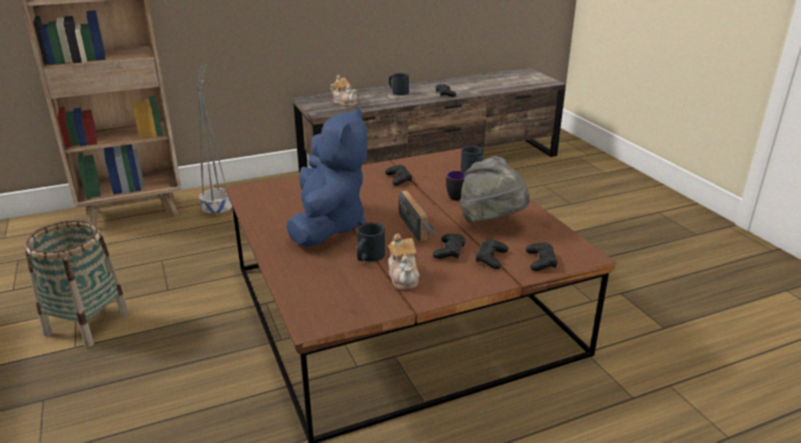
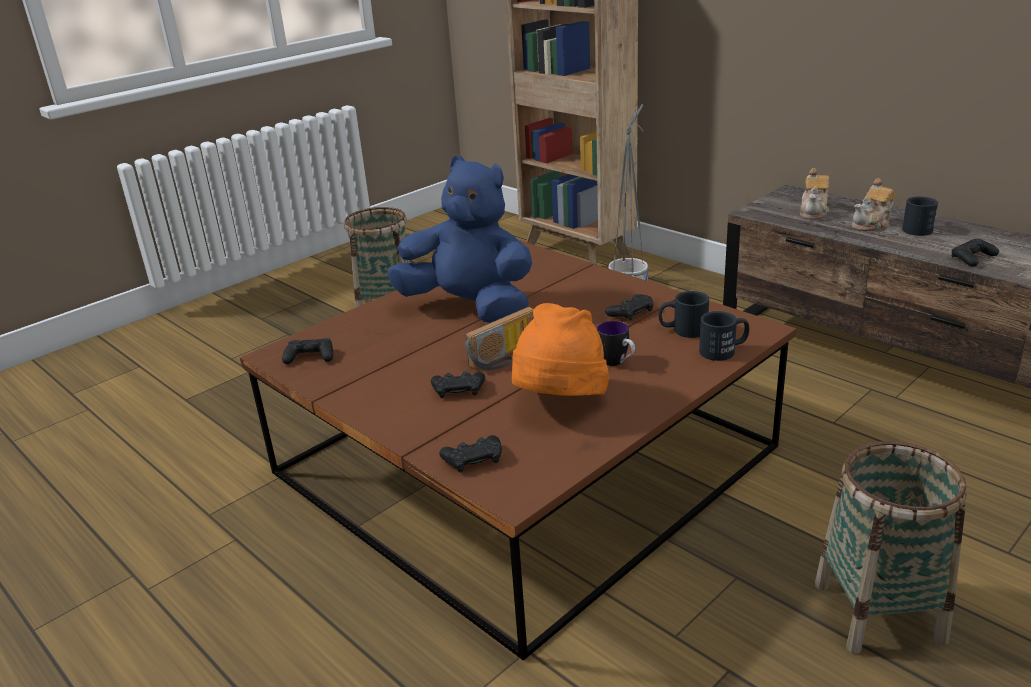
camera: 70 degrees right, 0 degrees up
blue plush toy [286,107,368,247] -> blue plush toy turned 135 degrees counterclockwise [387,155,532,323]
black mug [357,223,385,262] -> black mug moved to [658,291,709,338]
teapot [388,233,420,290] -> teapot moved to [852,178,896,231]
grey hat [460,156,530,223] -> orange hat [512,303,609,396]
black game controller [475,239,509,269] -> black game controller moved to [282,338,333,364]
none -> basket [815,441,967,654]

